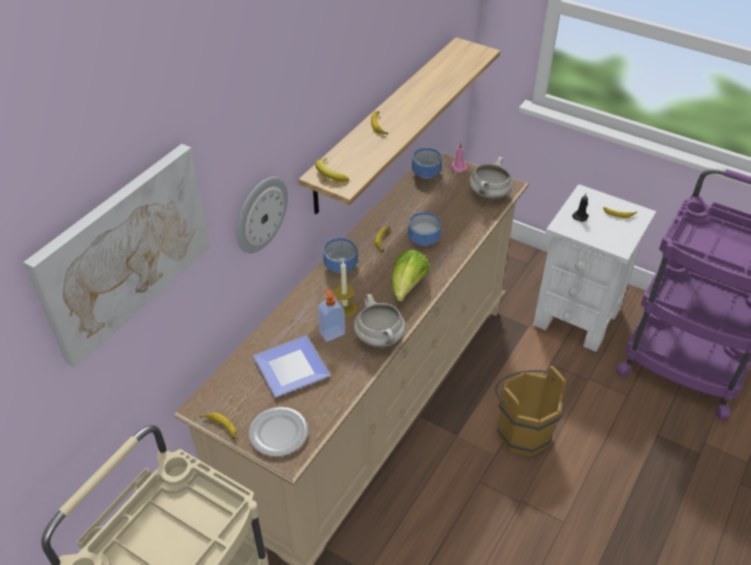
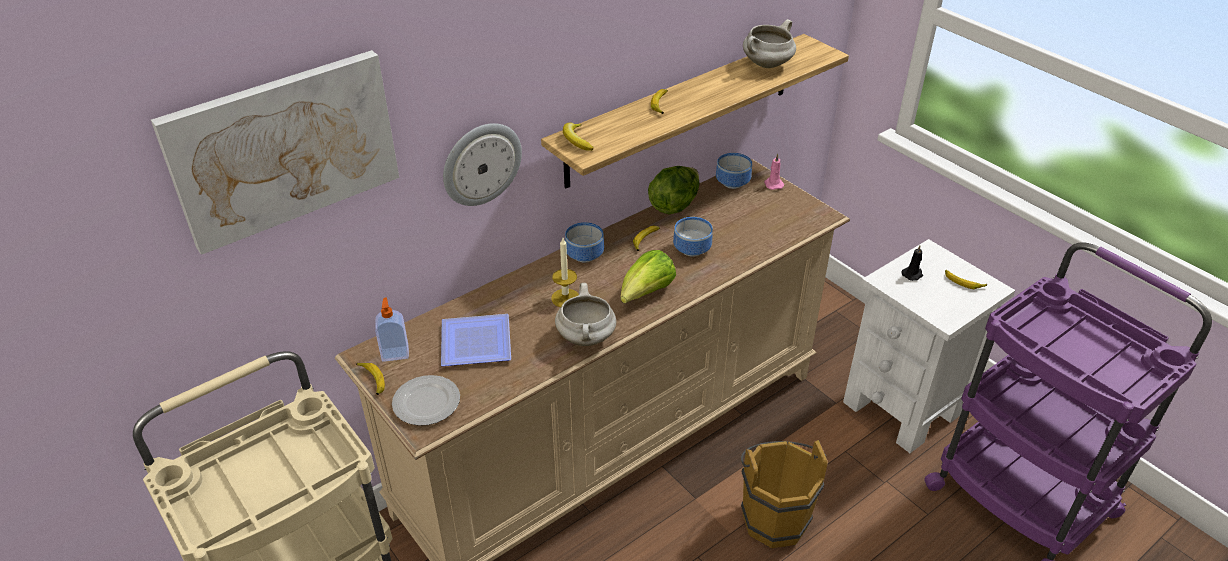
camera: 20 degrees right, 5 degrees down
soap dispenser [318,289,345,342] -> soap dispenser moved to [375,297,409,362]
white cooking pot [469,157,513,200] -> white cooking pot moved to [743,19,796,68]
none -> lettuce [648,166,699,214]

